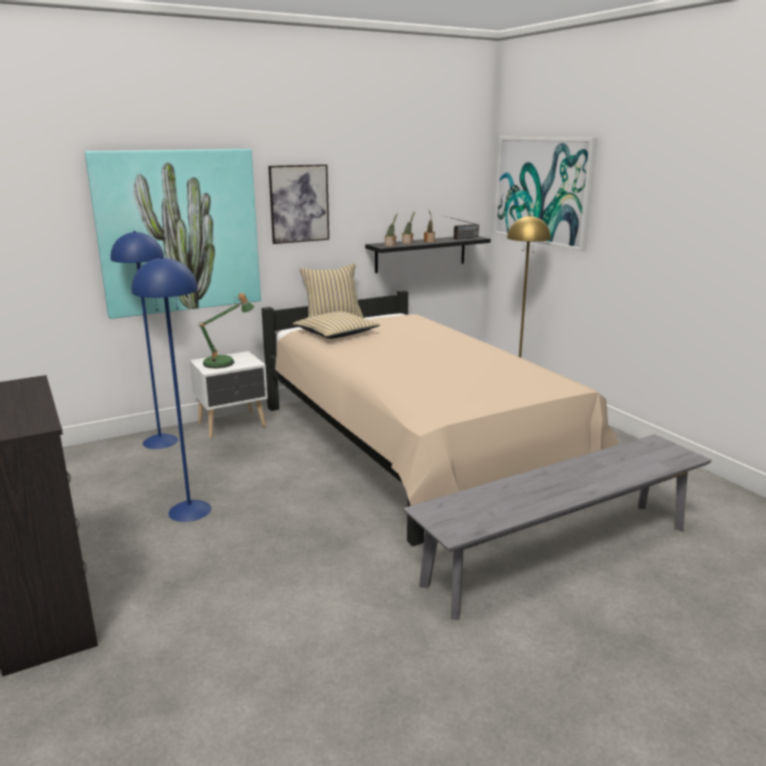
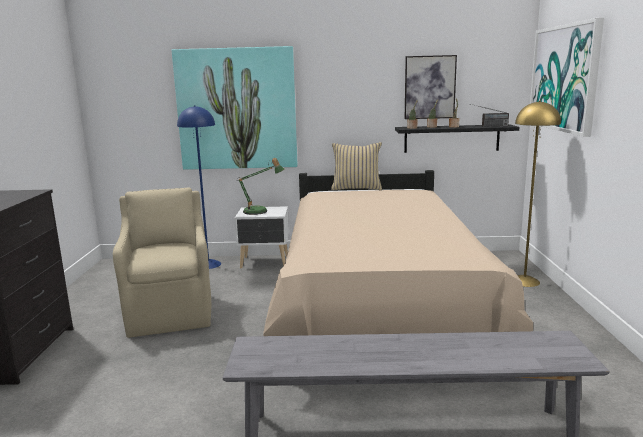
camera: 30 degrees right, 5 degrees down
blue floor lamp [132,256,211,522] -> beige armchair [113,188,211,338]
picture [268,164,329,244] -> picture moved to [405,55,457,119]
beige pillow [293,311,380,339] -> none

